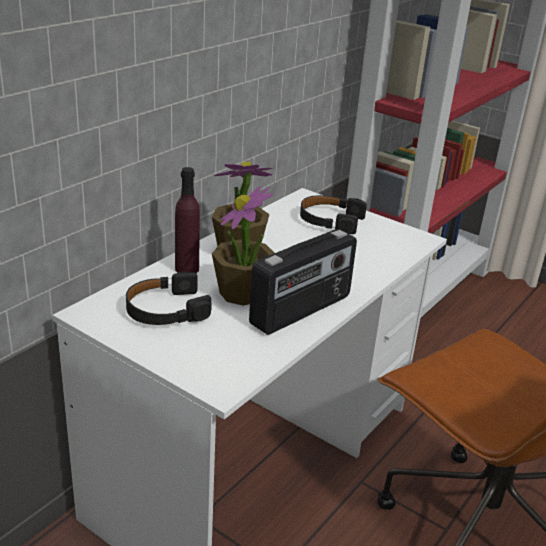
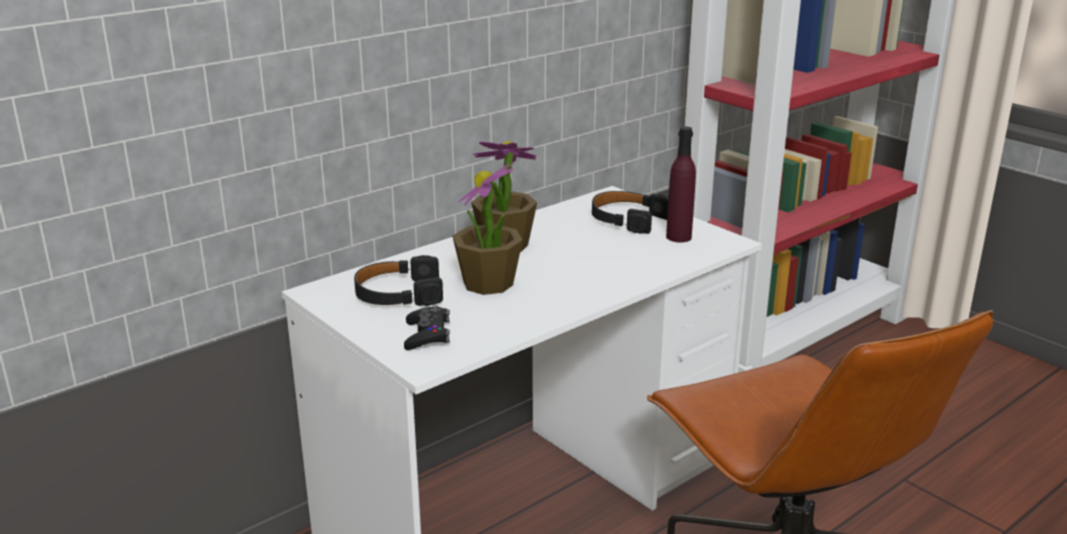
camera: 15 degrees right, 5 degrees down
purple bottle [175,167,200,273] -> purple bottle moved to [666,126,696,242]
radio [249,229,357,335] -> none
none -> black game controller [404,307,450,350]

